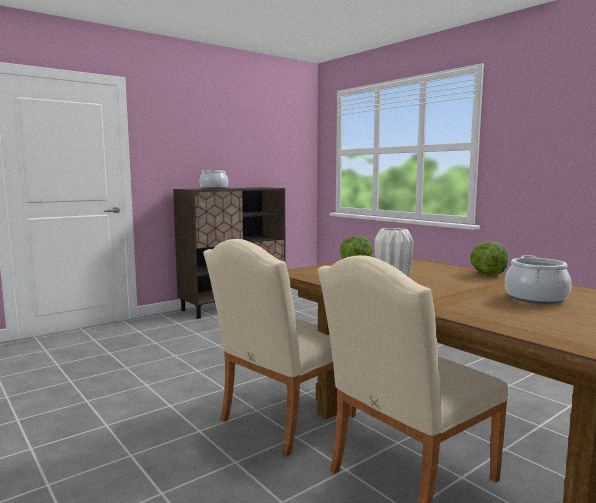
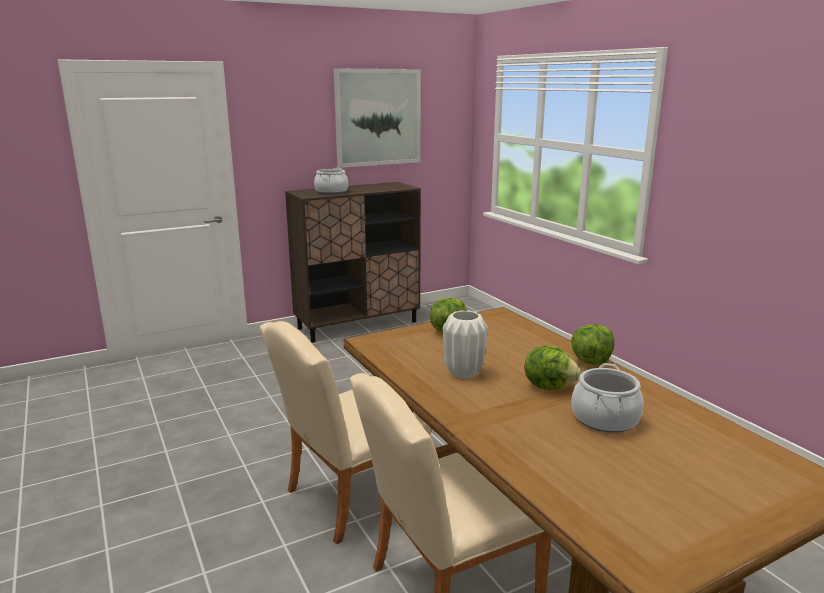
camera: 10 degrees right, 10 degrees up
none -> picture [334,68,421,168]
none -> lettuce [525,346,581,390]

